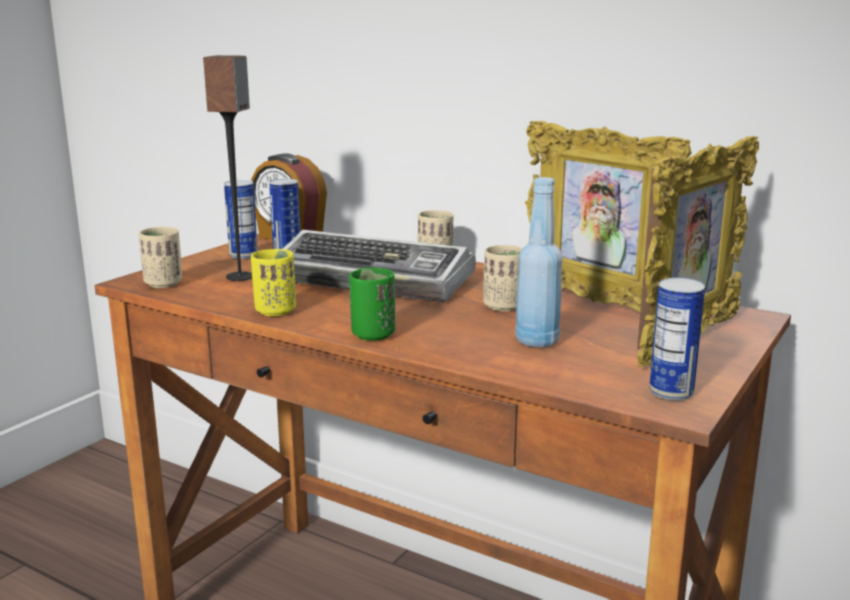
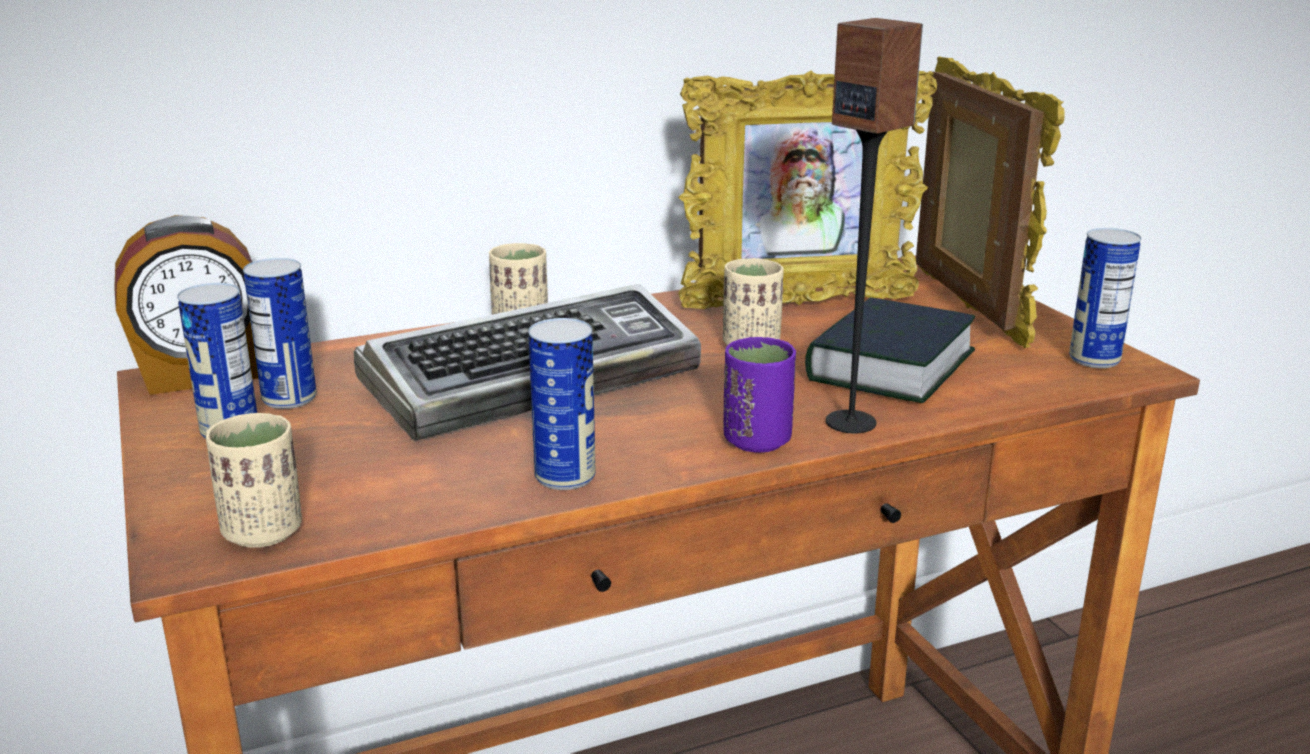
camera: 55 degrees left, 5 degrees up
speaker [203,55,252,281] -> speaker moved to [826,18,923,433]
yellow cup [251,249,296,316] -> can [528,318,596,490]
green cup [349,267,395,341] -> purple cup [723,337,796,453]
blue bottle [515,177,562,347] -> book [805,297,975,403]

